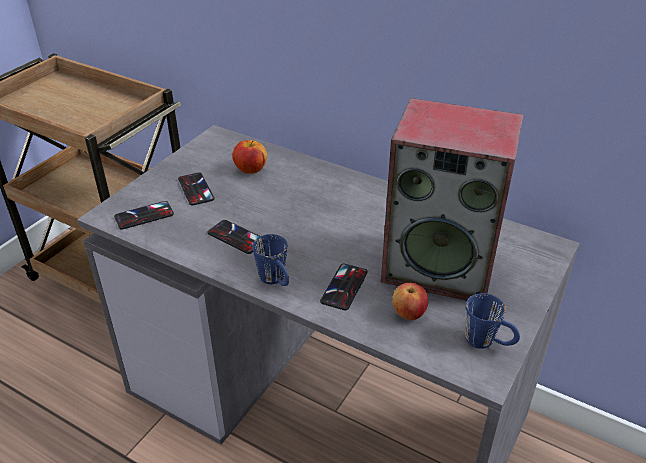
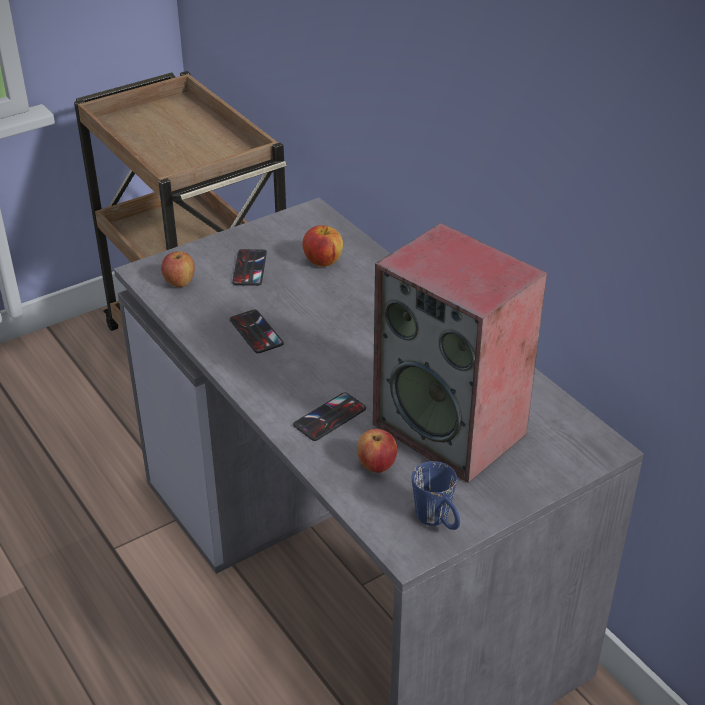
camera: 25 degrees right, 0 degrees up
phone [114,201,174,230] -> apple [161,251,195,287]
blue mug [252,234,289,286] -> none

